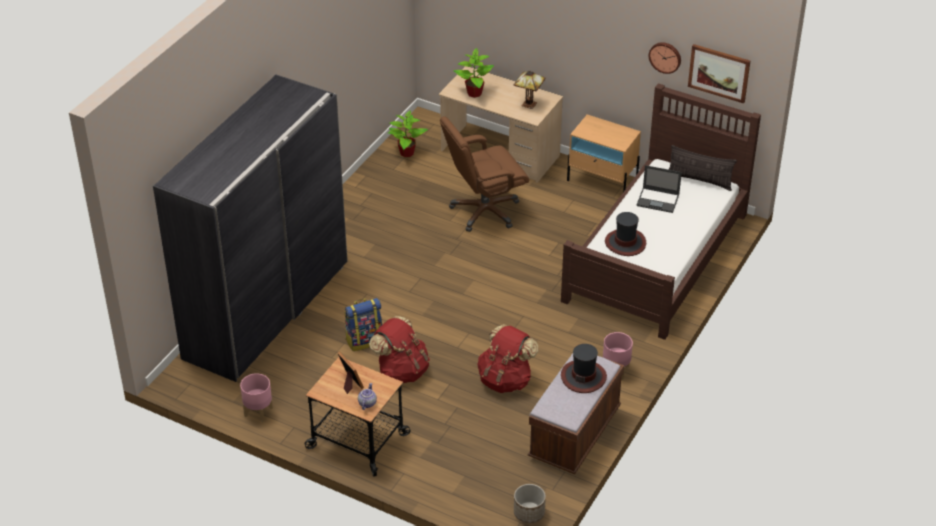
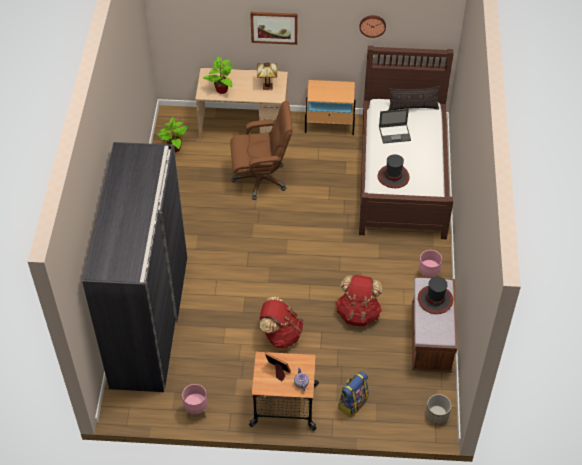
camera: 25 degrees left, 10 degrees up
backpack [344,298,382,351] -> backpack moved to [338,371,369,417]
brown office chair [440,116,529,232] -> brown office chair turned 135 degrees counterclockwise [231,101,292,200]
picture [688,44,750,103] -> picture moved to [250,12,297,45]

